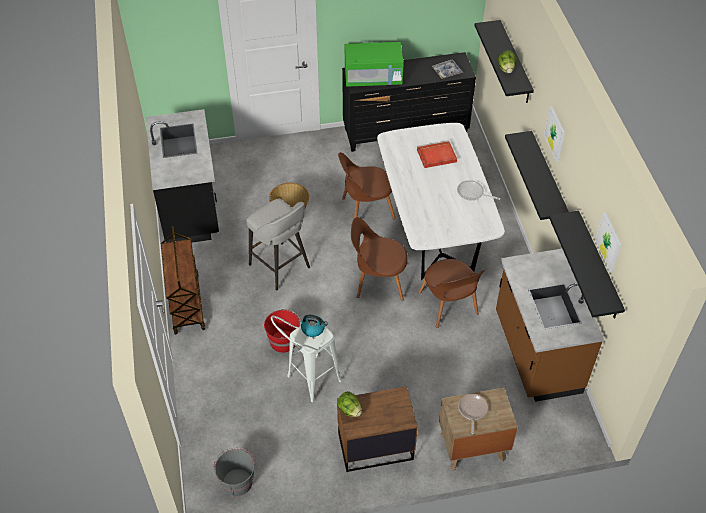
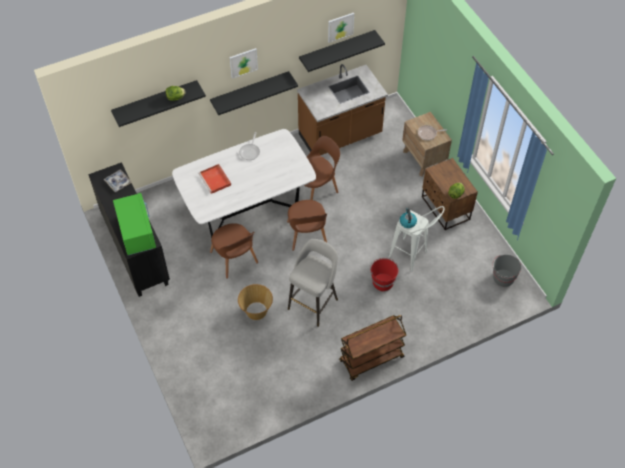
camera: 105 degrees left, 5 degrees up
black counter [146,109,219,243] -> none

